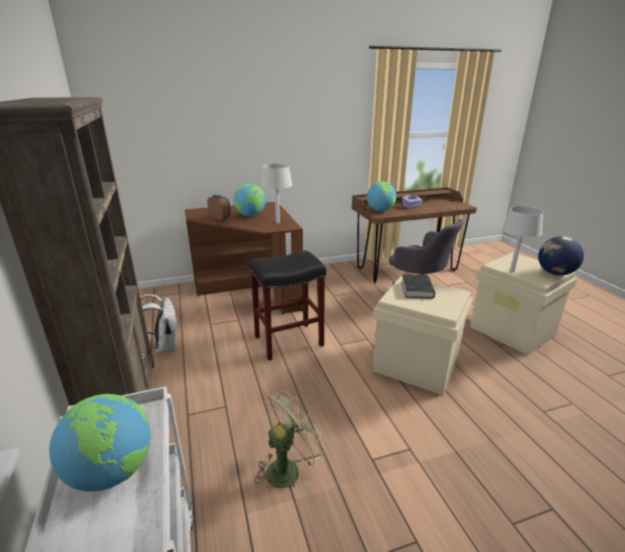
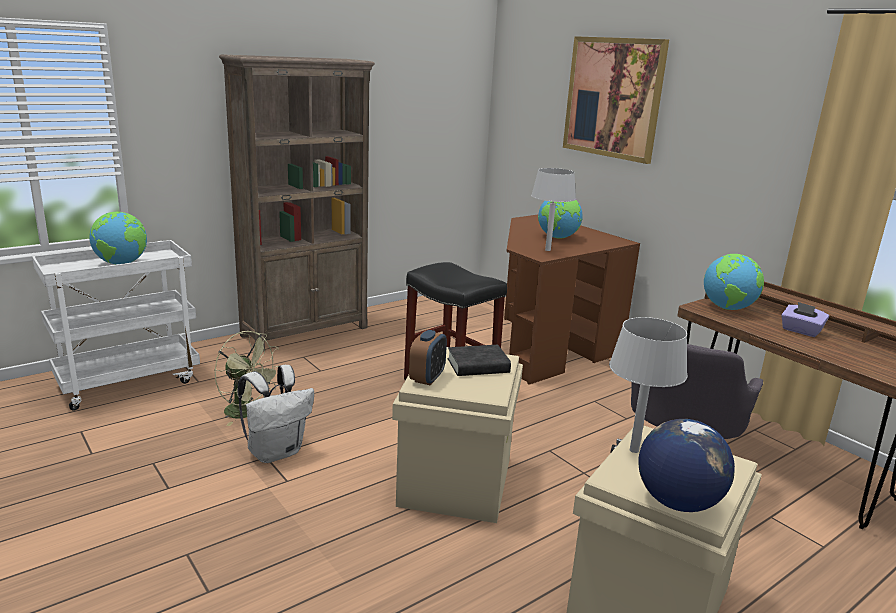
camera: 70 degrees right, 5 degrees down
white backpack [141,294,178,353] -> white backpack moved to [237,365,314,463]
alarm clock [207,195,231,221] -> alarm clock moved to [409,330,447,385]
none -> picture [563,36,669,164]

